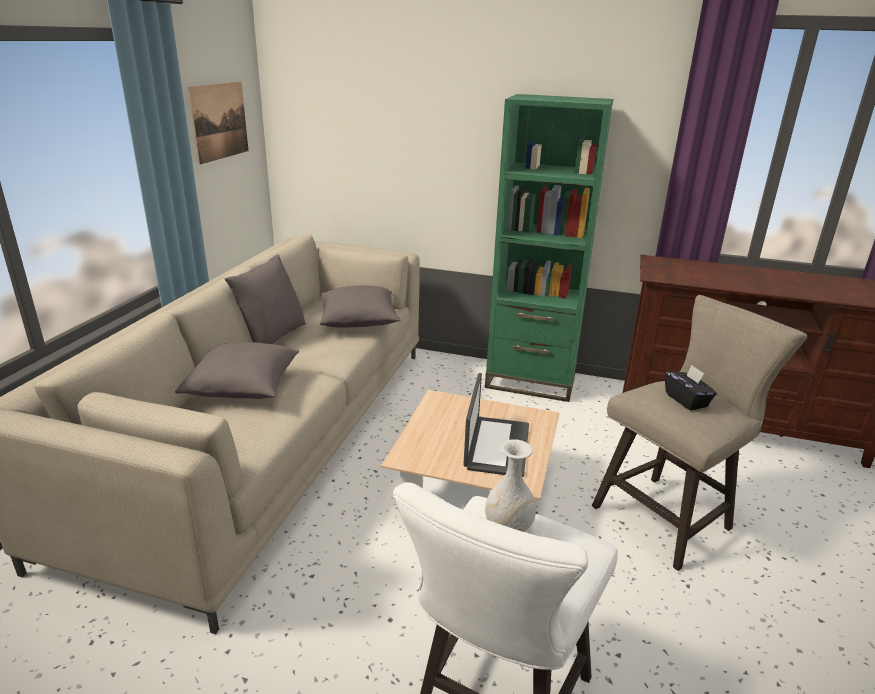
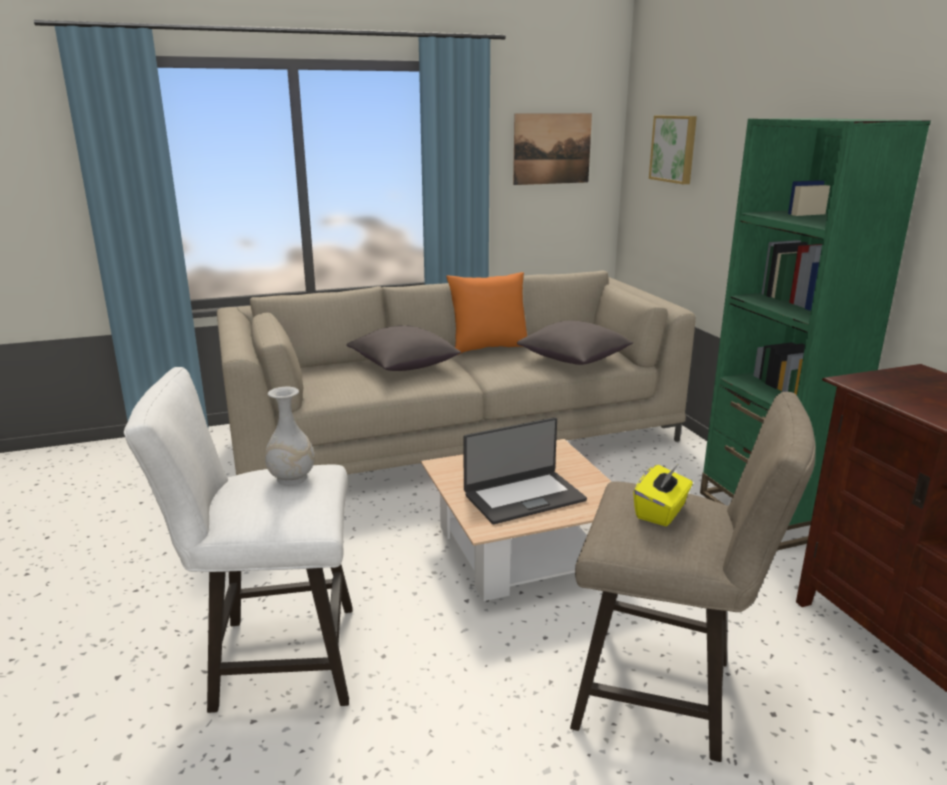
camera: 55 degrees right, 5 degrees down
grey pillow [225,254,306,344] -> orange pillow [446,272,527,355]
black tissue box [665,365,717,410] -> yellow tissue box [633,465,693,526]
none -> picture [649,116,697,184]

